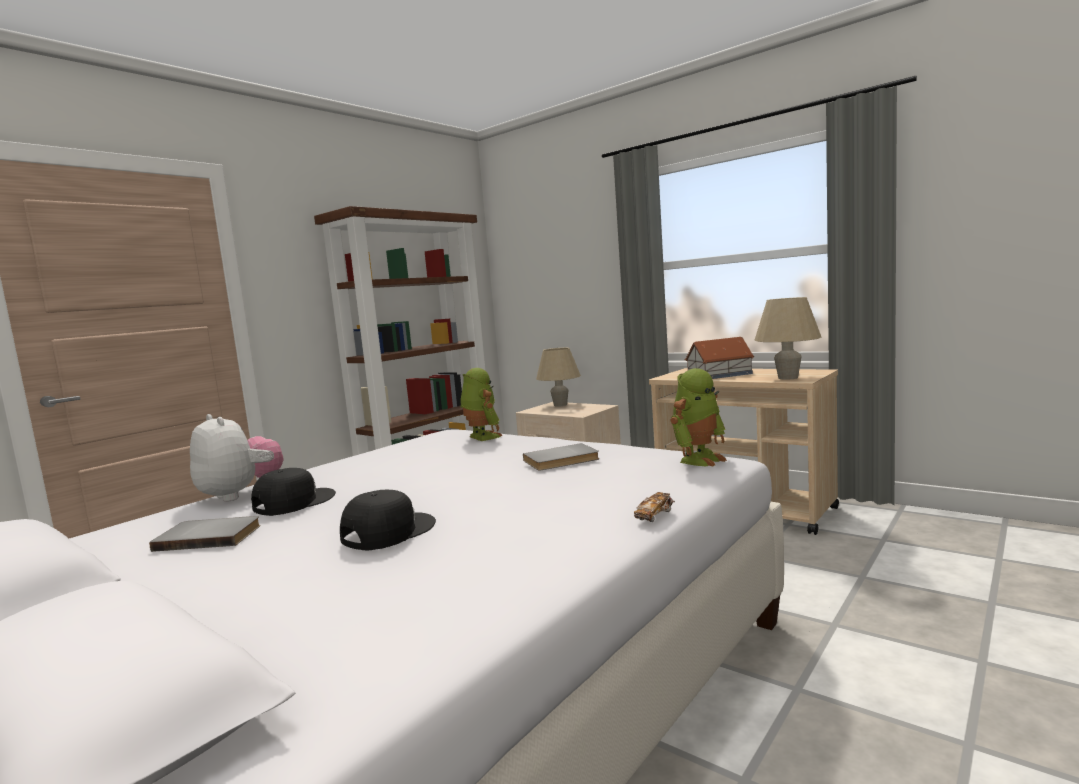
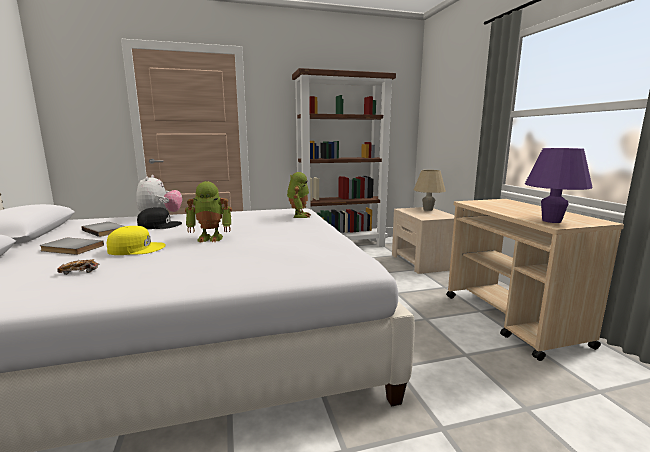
camera: 35 degrees right, 5 degrees up
black cap [340,490,436,550] -> yellow cap [107,226,166,255]
grey book [523,443,599,471] -> grey book moved to [39,237,104,255]
toy car [634,492,675,522] -> toy car moved to [57,259,100,275]
toy robot [671,368,727,466] -> toy robot moved to [185,181,232,243]
toy house [684,337,754,379] -> none
beige table lamp [754,297,822,380] -> purple table lamp [525,148,593,223]

